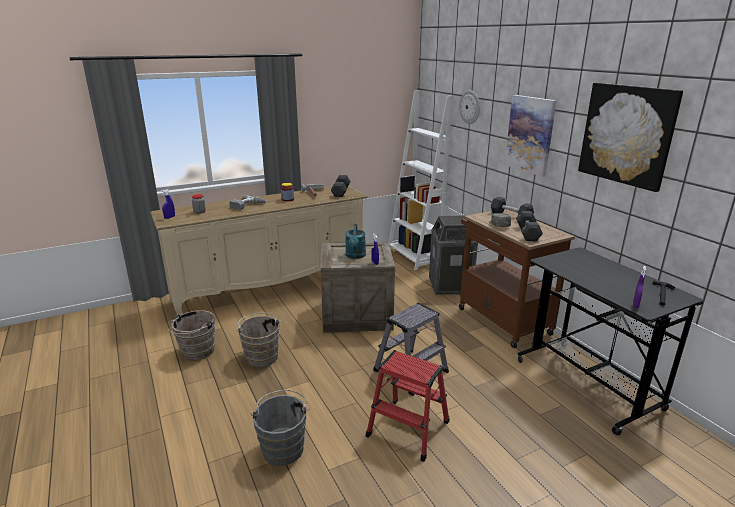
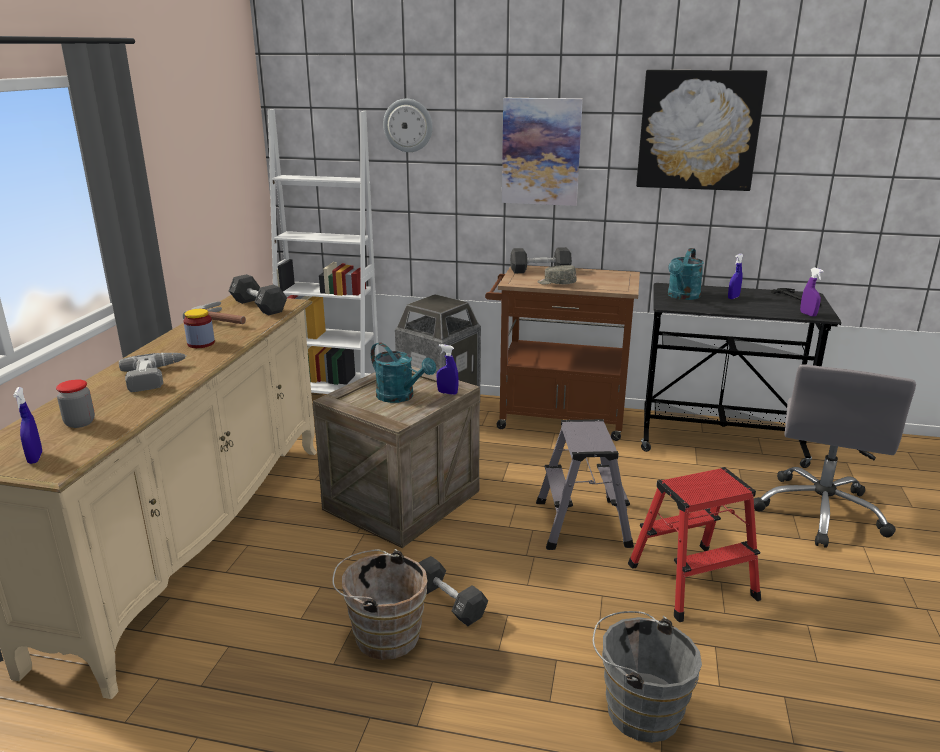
camera: 50 degrees left, 0 degrees up
brown bucket [167,310,215,360] -> none
black dumbbell [516,211,543,241] -> black dumbbell moved to [419,556,488,626]
none -> turquoise watering can [668,248,704,300]
none -> blue spray bottle [728,254,744,299]
none -> grey office chair [754,364,916,548]

